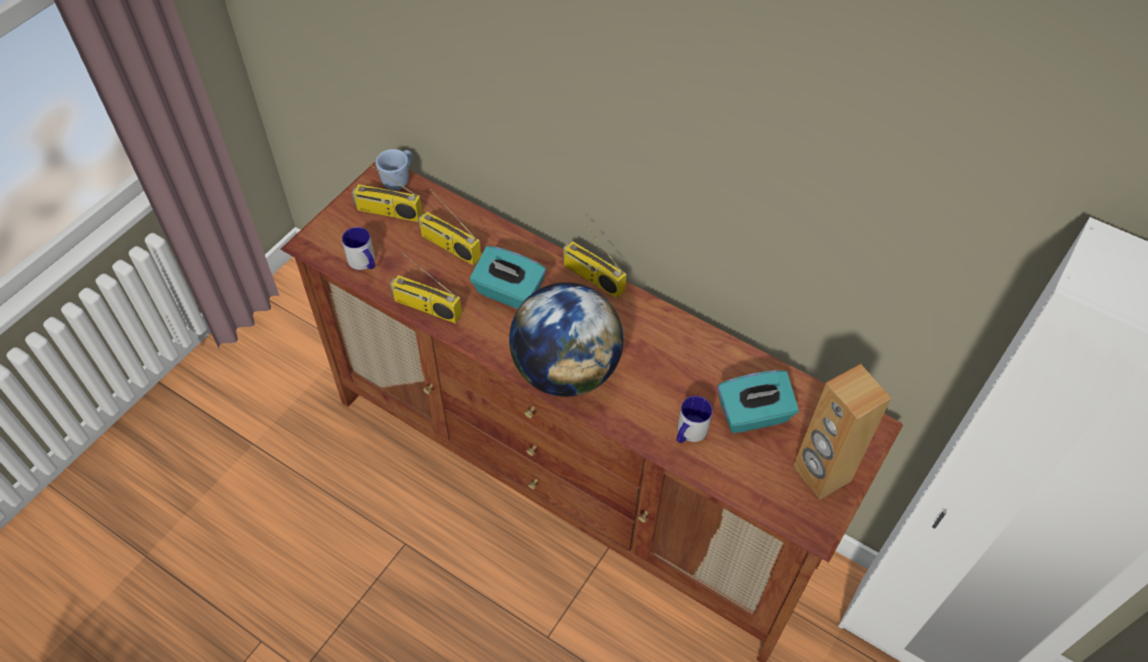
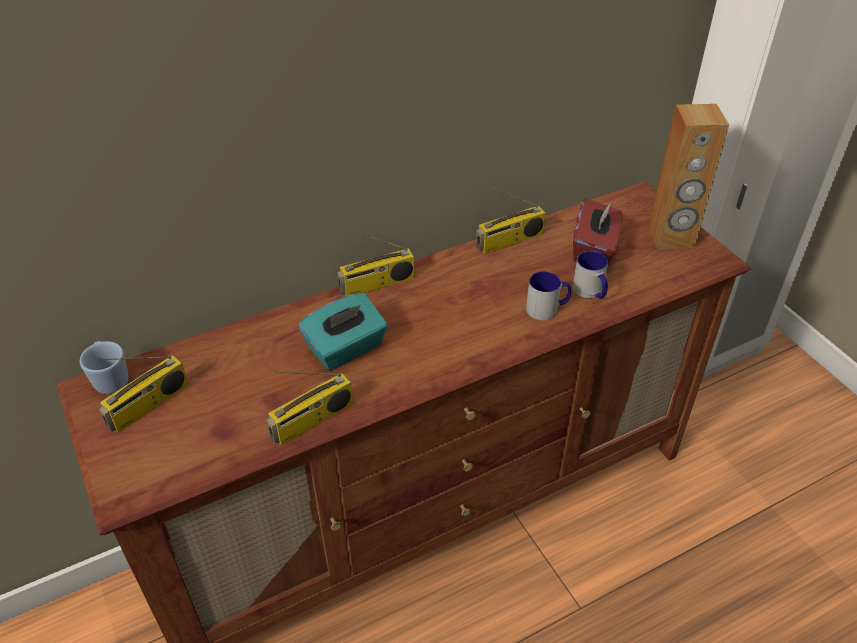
camera: 60 degrees left, 10 degrees down
mug [342,227,375,270] -> mug moved to [526,271,571,320]
radio [418,189,481,265] -> radio moved to [476,187,546,254]
globe [509,282,623,397] -> none
turquoise tissue box [718,370,799,433] -> red tissue box [573,198,623,265]

